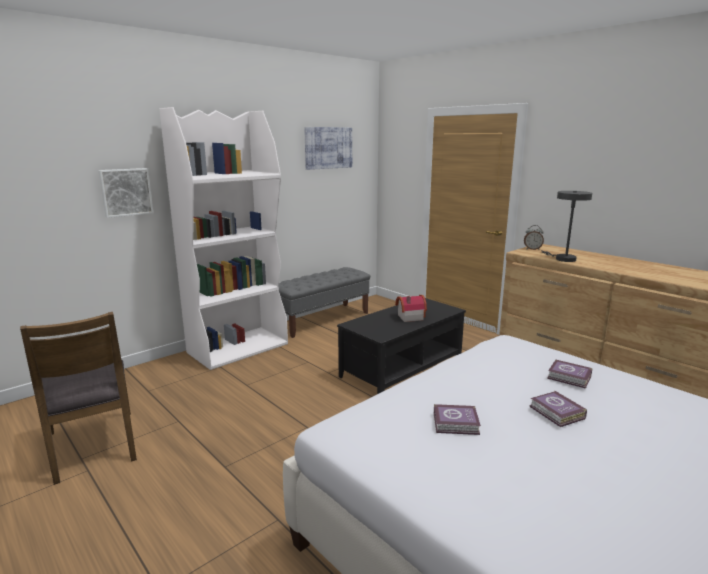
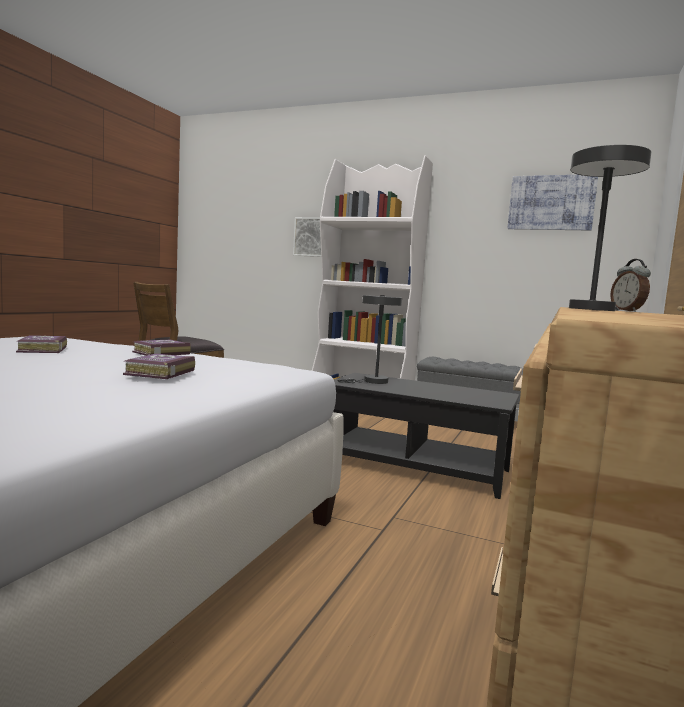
camera: 65 degrees right, 10 degrees down
toy house [395,295,427,322] -> none
book [529,391,587,427] -> book moved to [132,340,191,356]
none -> grey table lamp [337,295,402,384]

